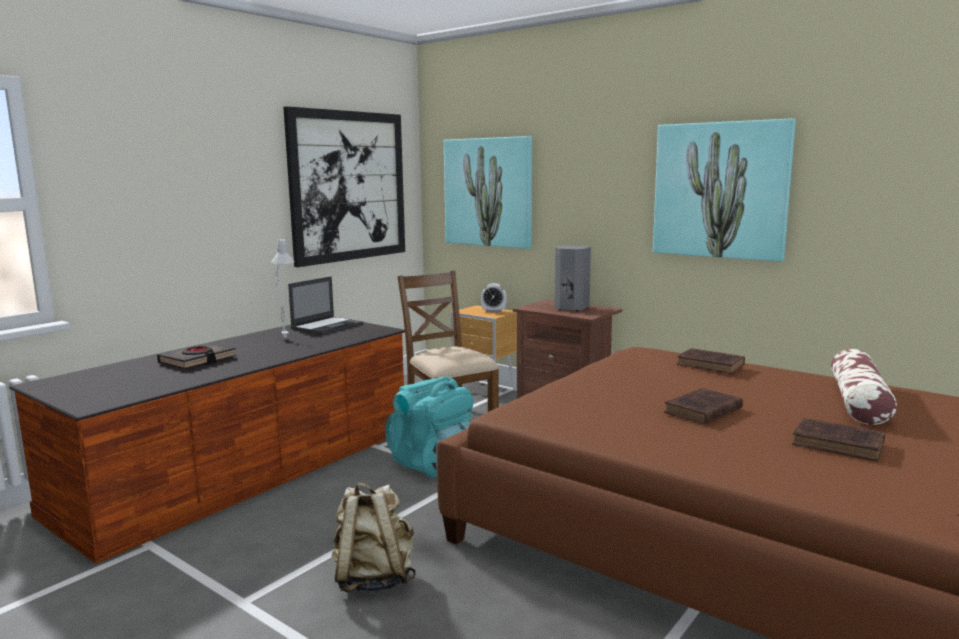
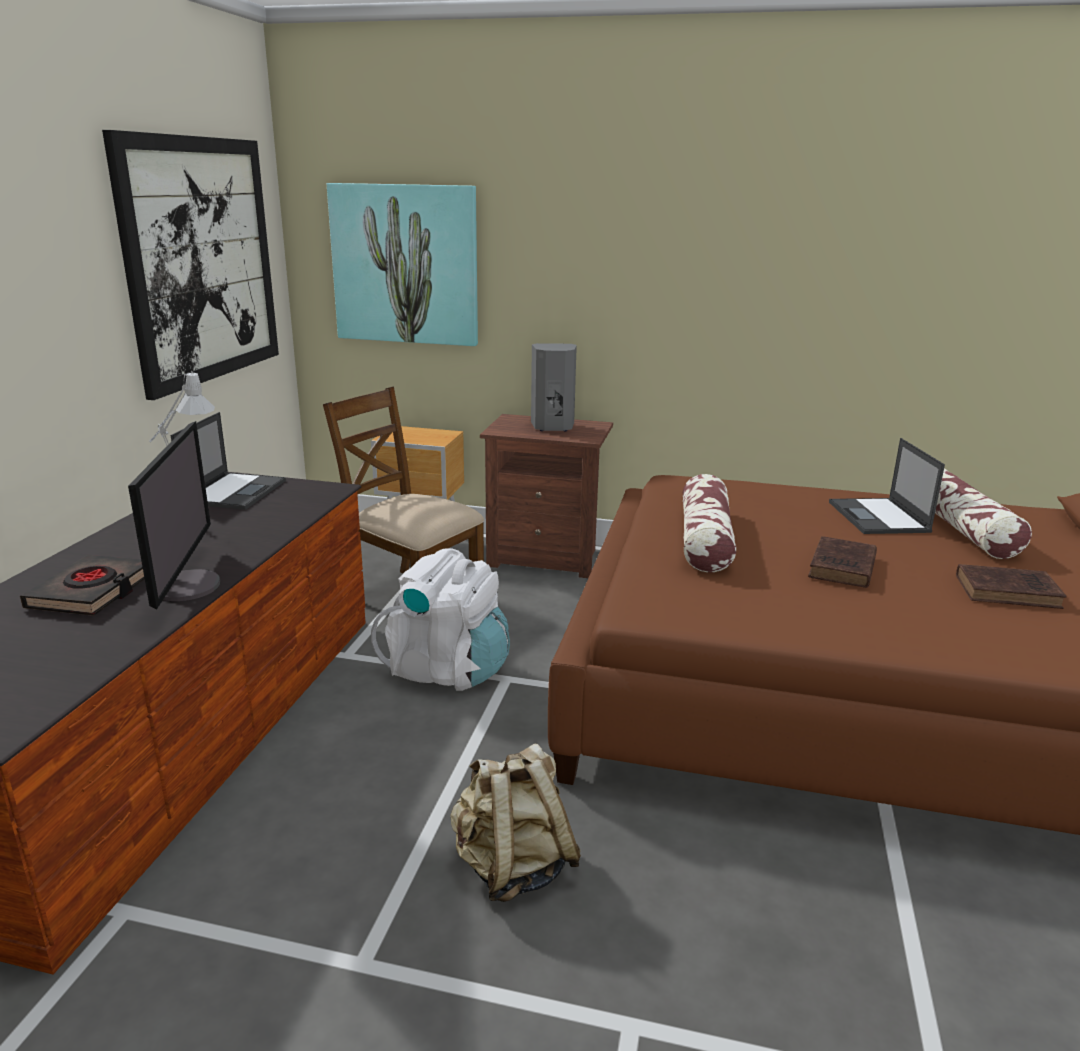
camera: 25 degrees left, 10 degrees up
turquoise backpack [385,377,473,478] -> white backpack [371,548,510,691]
alarm clock [481,283,507,312] -> none
picture [653,118,796,262] -> none
brown book [677,348,745,374] -> none
none -> monitor [128,421,220,609]
none -> pillow [683,474,736,572]
none -> laptop [829,438,945,534]

